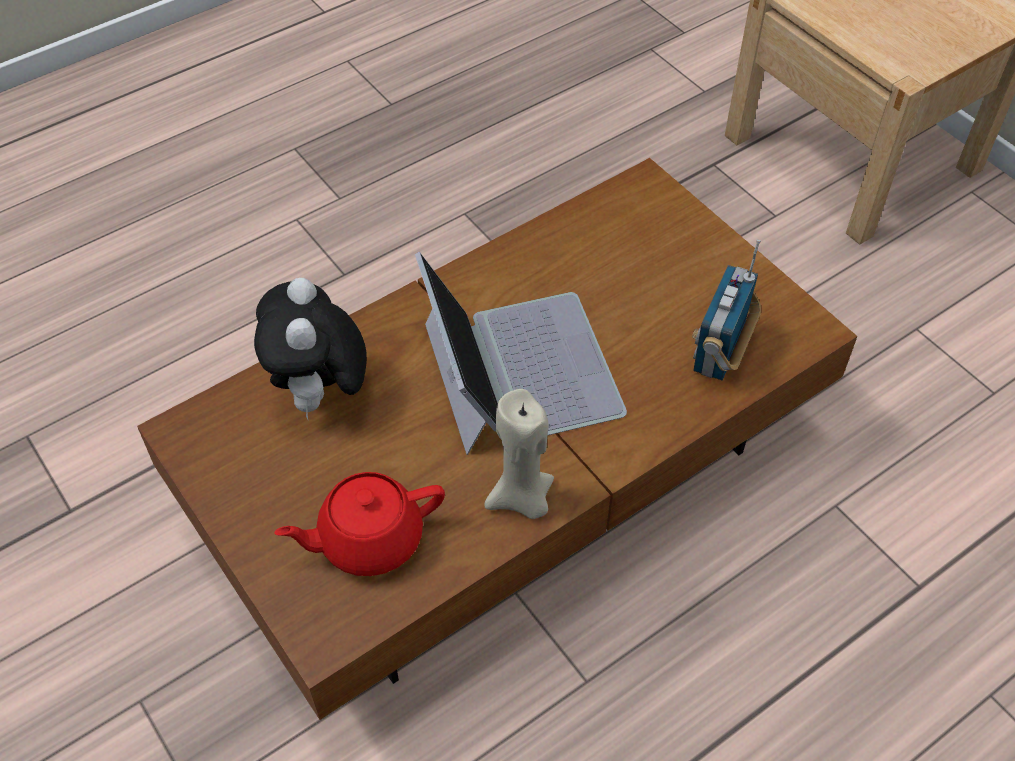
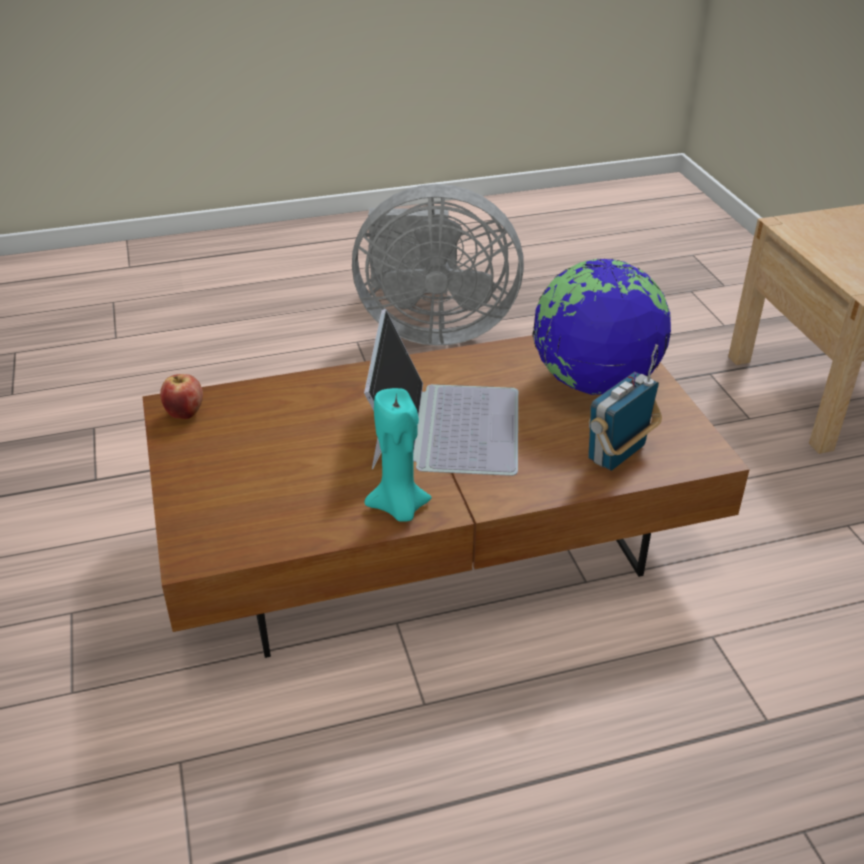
camera: 20 degrees right, 15 degrees down
plush toy [254,278,367,419] -> none
red teapot [274,472,445,576] -> none
beige candle [484,389,554,519] -> turquoise candle [365,388,432,522]
none -> apple [160,374,203,419]
none -> grey fan [352,184,524,346]
none -> globe [532,258,672,395]

